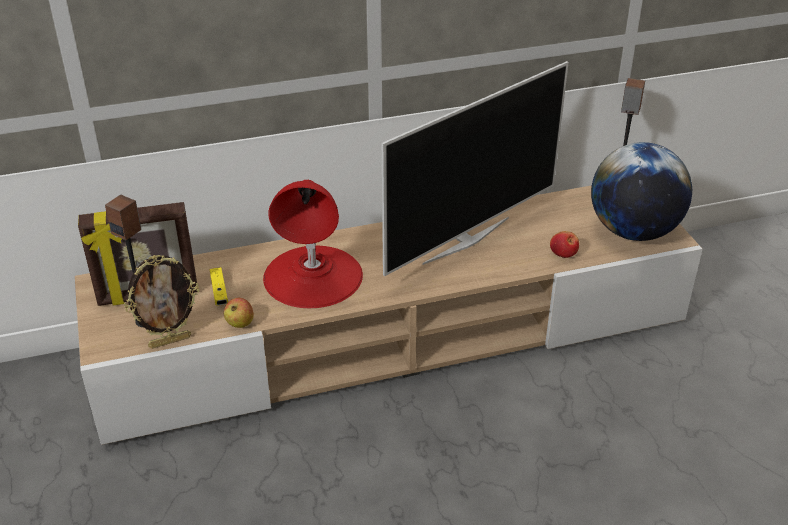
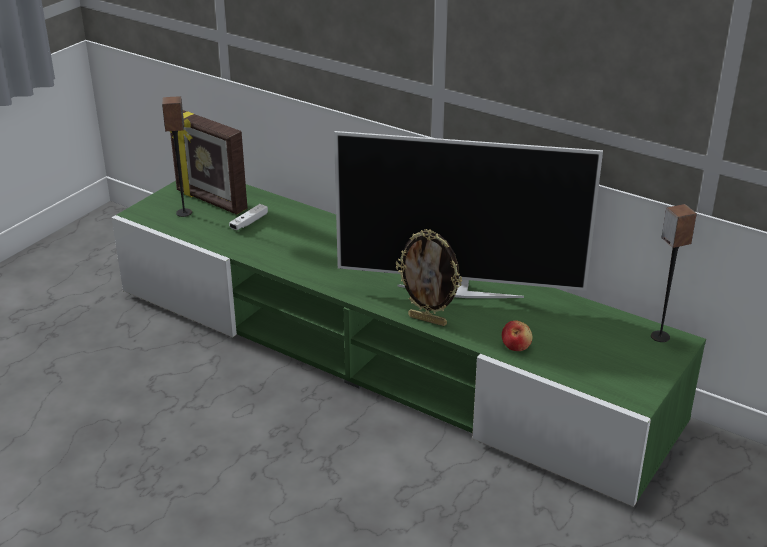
camera: 50 degrees right, 5 degrees down
beige tv stand [75,185,702,445] -> green tv stand [112,181,706,507]
picture frame [124,255,199,349] -> picture frame moved to [396,229,462,326]
yellow game controller [210,267,228,305] -> white game controller [229,204,268,230]
apple [224,298,254,328] -> none
red table lamp [263,180,363,308] -> none
globe [591,142,692,241] -> none

